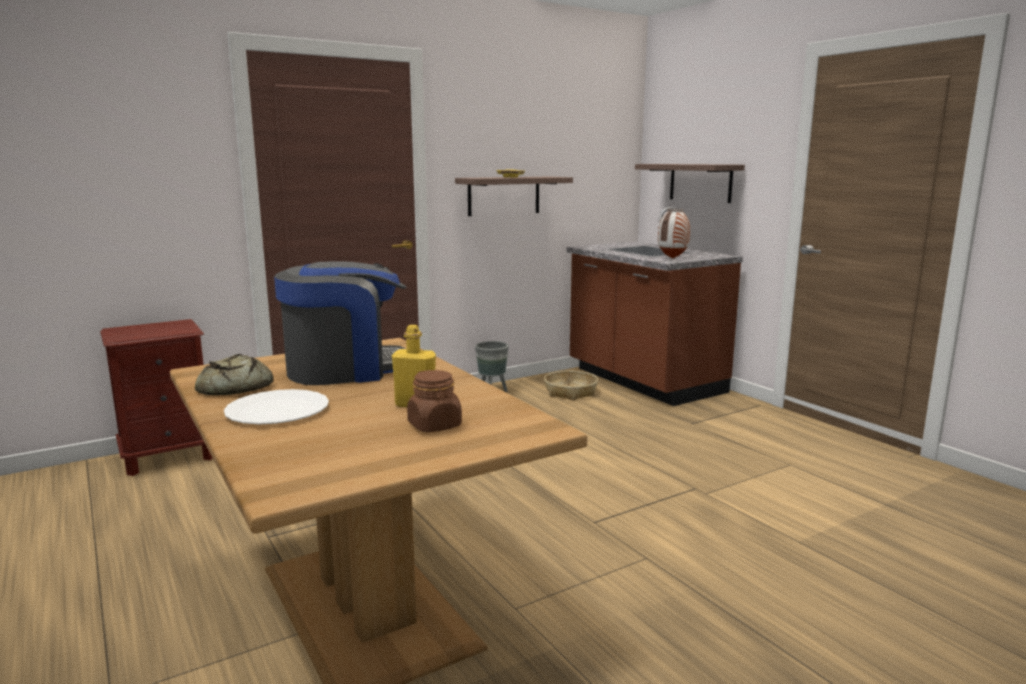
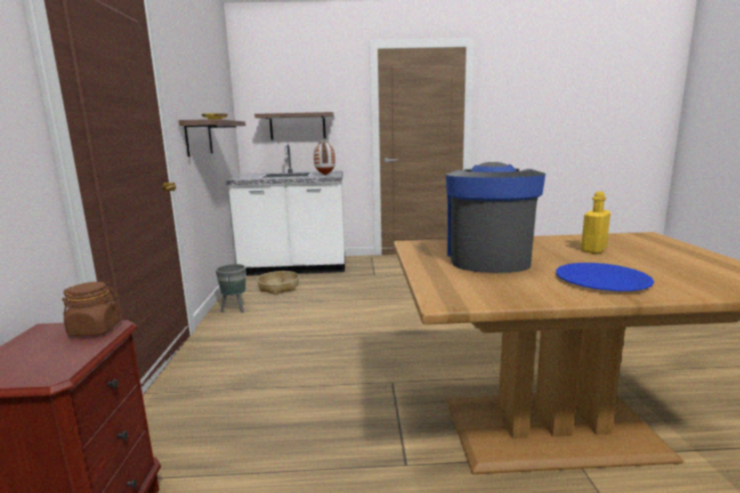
camera: 60 degrees left, 0 degrees up
bread [195,354,274,395] -> none
white plate [224,389,329,424] -> blue plate [556,263,654,291]
brown jar [407,370,462,432] -> brown jar moved to [62,282,121,336]
brown counter [567,207,743,406] -> white counter [226,144,345,276]

